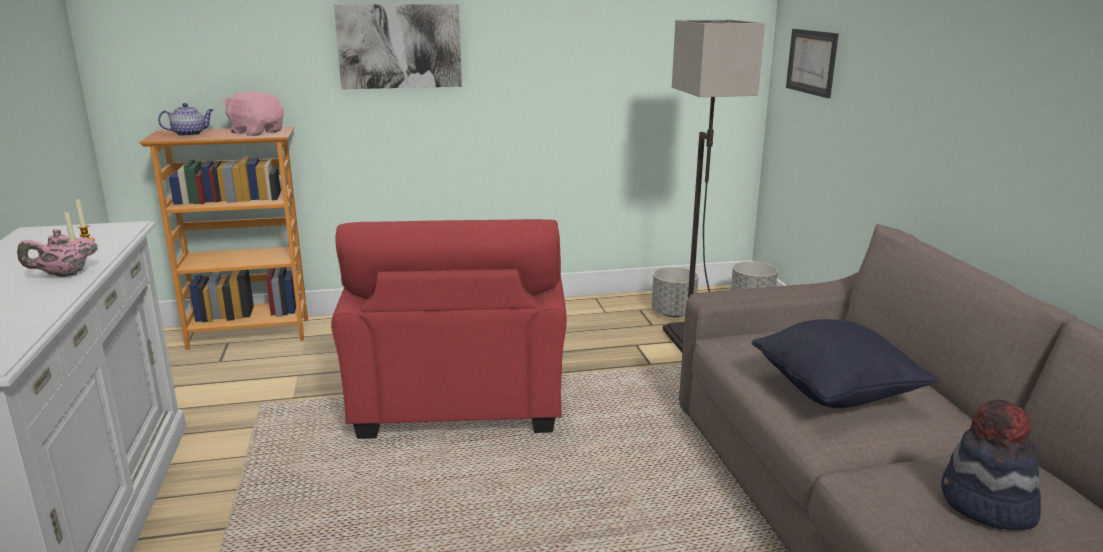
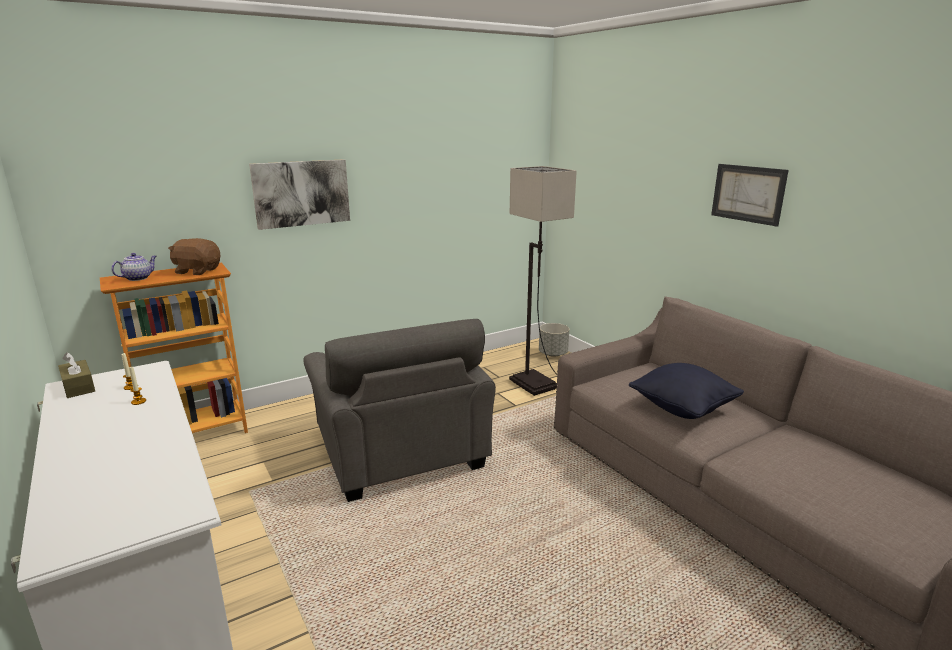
camera: 20 degrees left, 0 degrees up
pink teapot [17,229,98,277] -> none
pink plush toy [222,91,284,136] -> brown plush toy [168,238,220,275]
red armchair [331,219,567,439] -> grey armchair [303,319,496,502]
grey planter [652,267,699,317] -> none
picture [786,29,839,98] -> picture moved to [711,164,789,227]
hat [941,400,1041,530] -> none
none -> brown tissue box [58,352,95,398]

